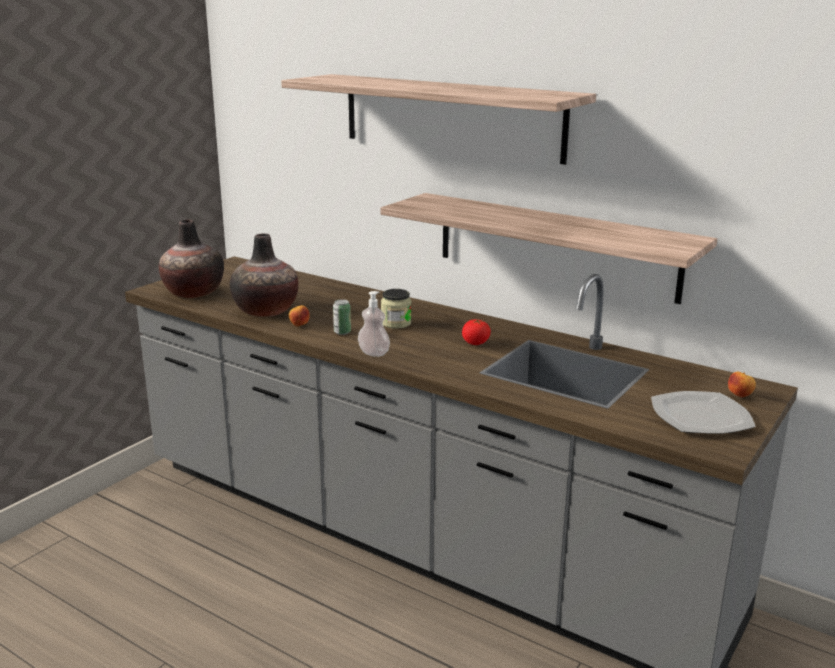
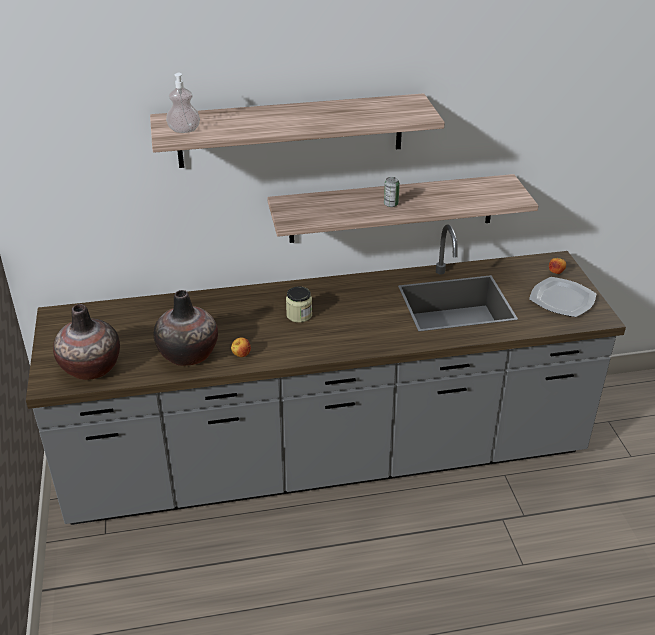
camera: 45 degrees left, 15 degrees up
can [333,299,351,335] -> can moved to [384,177,400,207]
soap dispenser [358,291,390,357] -> soap dispenser moved to [166,73,200,133]
tomato [462,319,491,345] -> none

